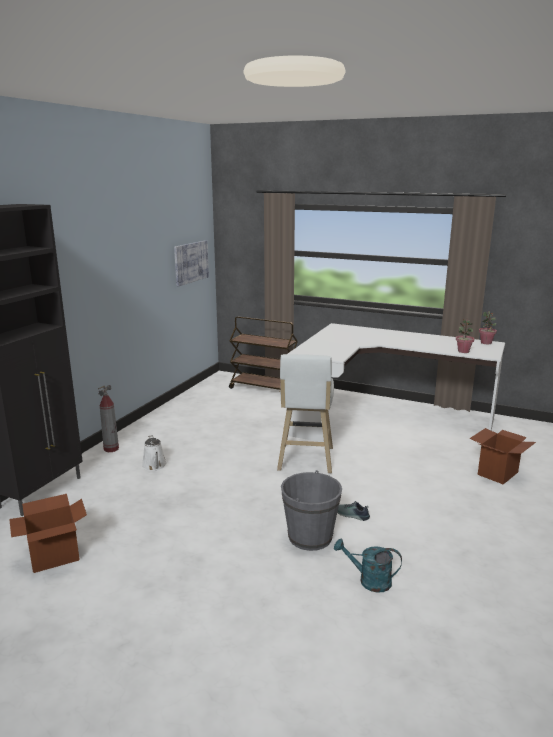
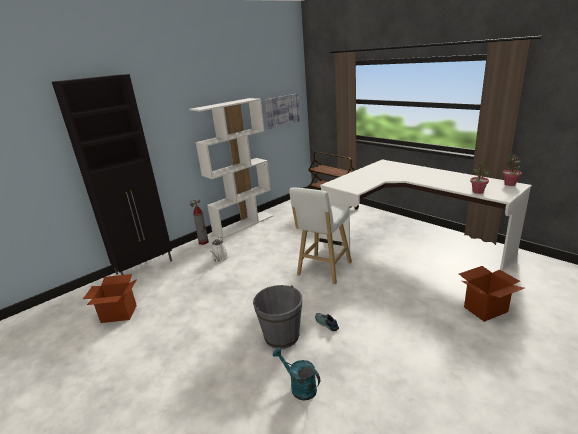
camera: 25 degrees right, 5 degrees up
none -> white bookcase [189,98,274,239]

